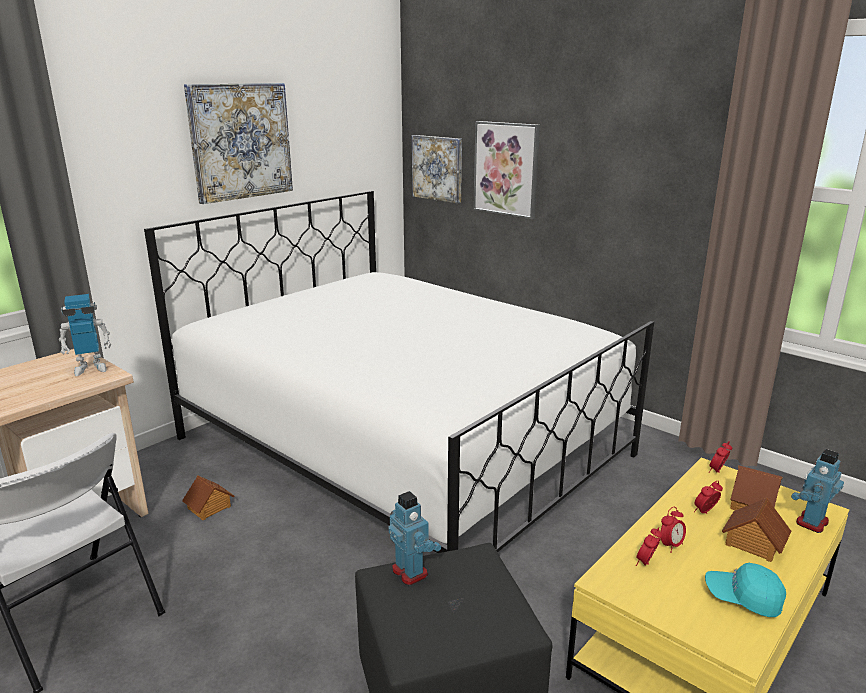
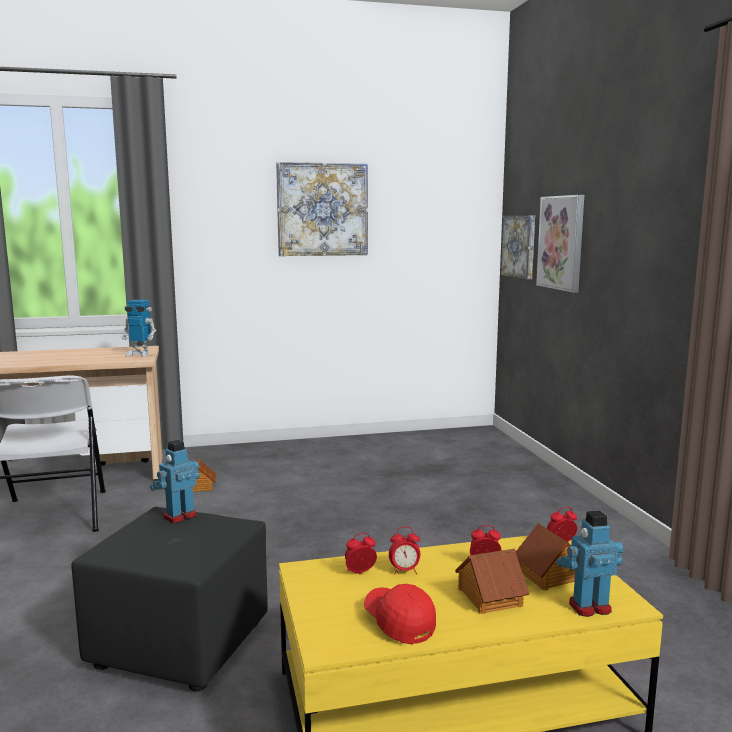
camera: 35 degrees right, 10 degrees down
white bed [144,191,654,553] -> none
toy robot [389,491,441,586] -> toy robot turned 135 degrees counterclockwise [150,440,200,523]
turquoise cap [705,563,786,617] -> red cap [364,584,436,645]

